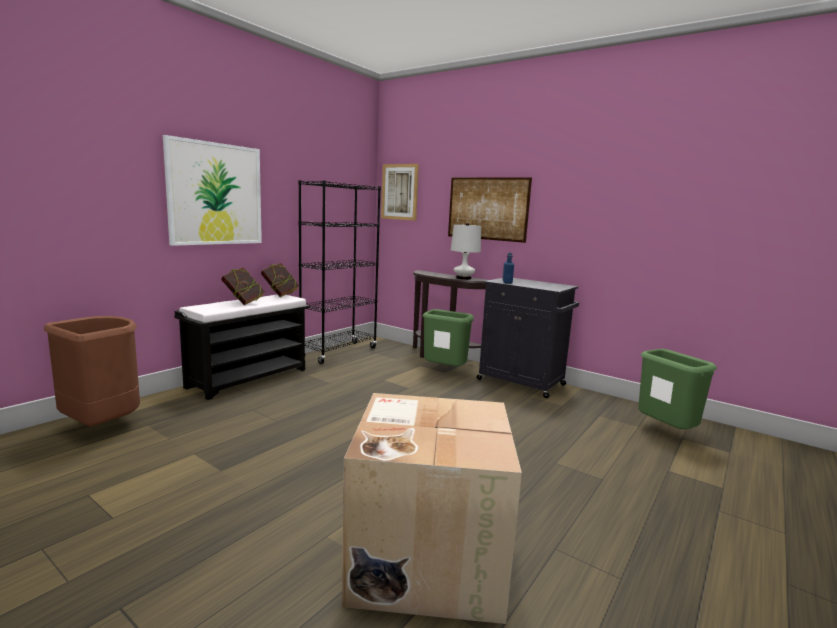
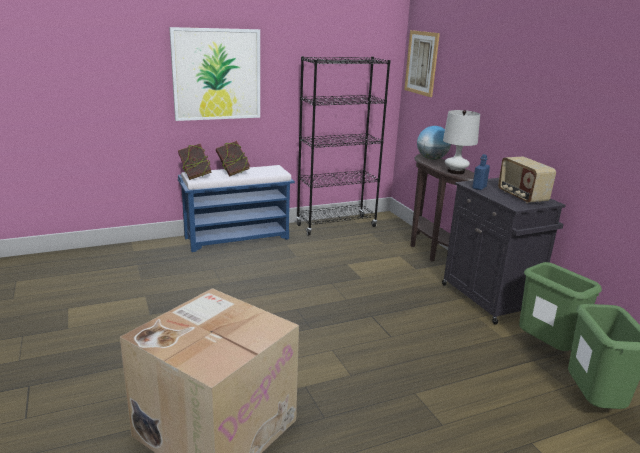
camera: 30 degrees right, 10 degrees up
brown trash can [44,316,140,427] -> none
black bench [174,294,310,400] -> blue bench [178,165,295,252]
book [261,263,300,297] -> book moved to [178,144,212,180]
green trash can [423,309,474,366] -> green trash can moved to [519,262,602,351]
picture [448,177,532,243] -> none
none -> globe [417,126,451,160]
none -> radio [498,157,556,204]

